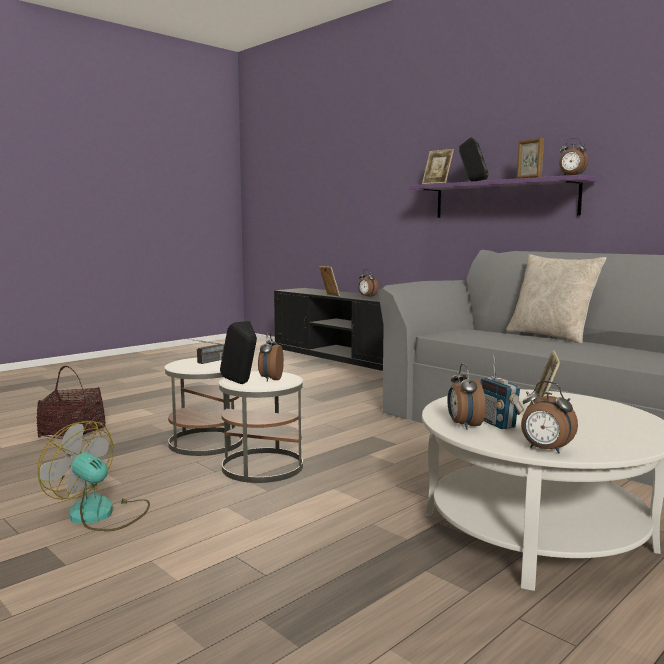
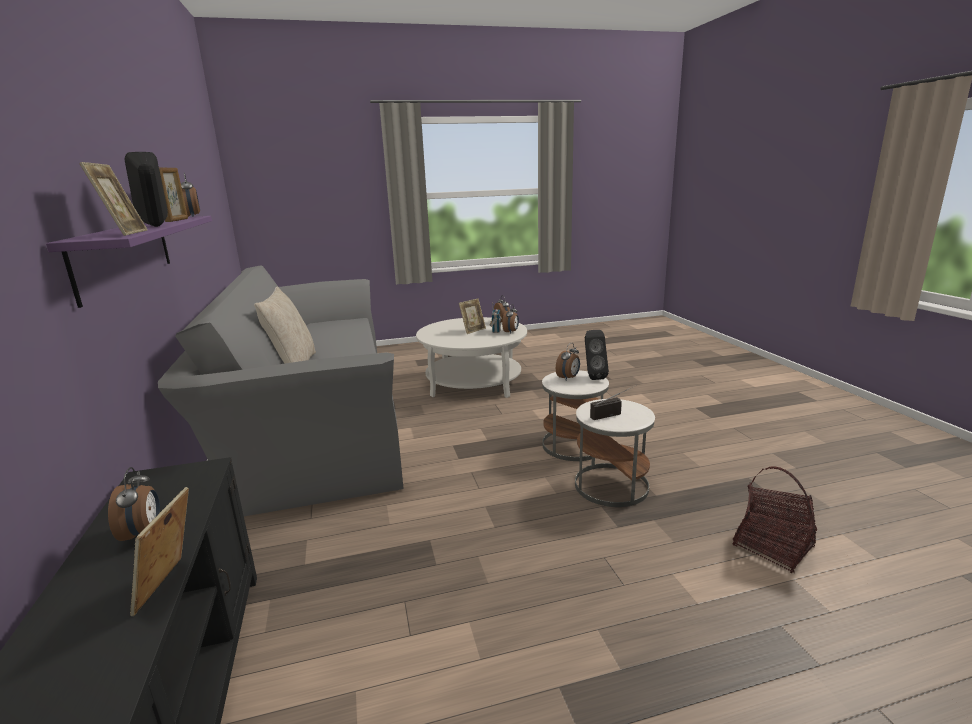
camera: 150 degrees left, 10 degrees up
fan [37,421,150,531] -> none

